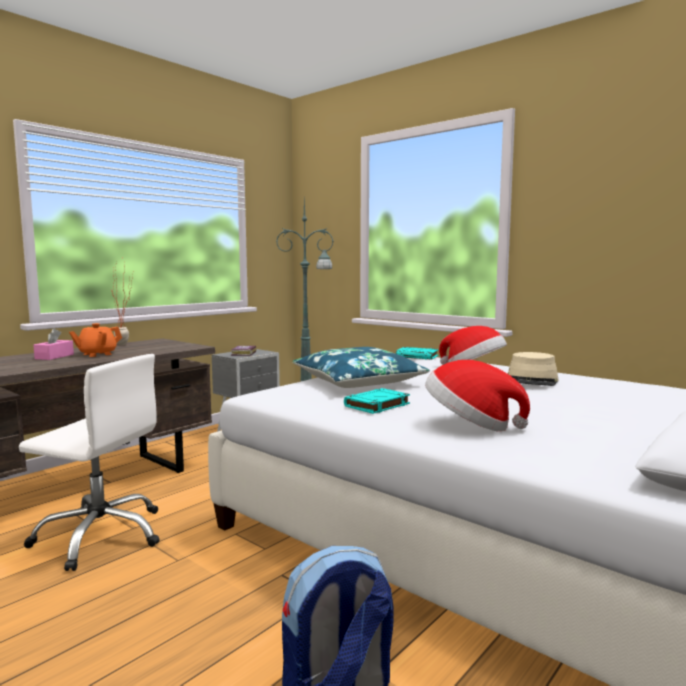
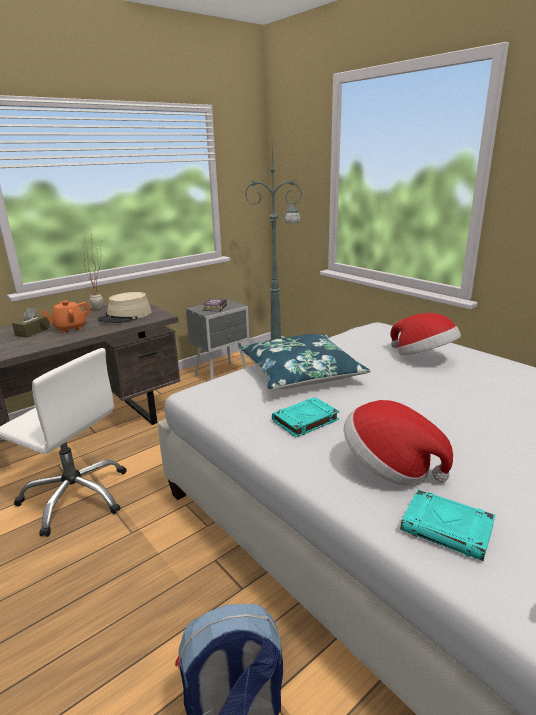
camera: 10 degrees right, 15 degrees up
pink tissue box [33,328,74,360] -> brown tissue box [12,307,51,338]
turquoise book [396,347,439,360] -> turquoise book moved to [400,489,495,561]
beige hat [508,352,559,386] -> beige hat moved to [98,292,152,323]

